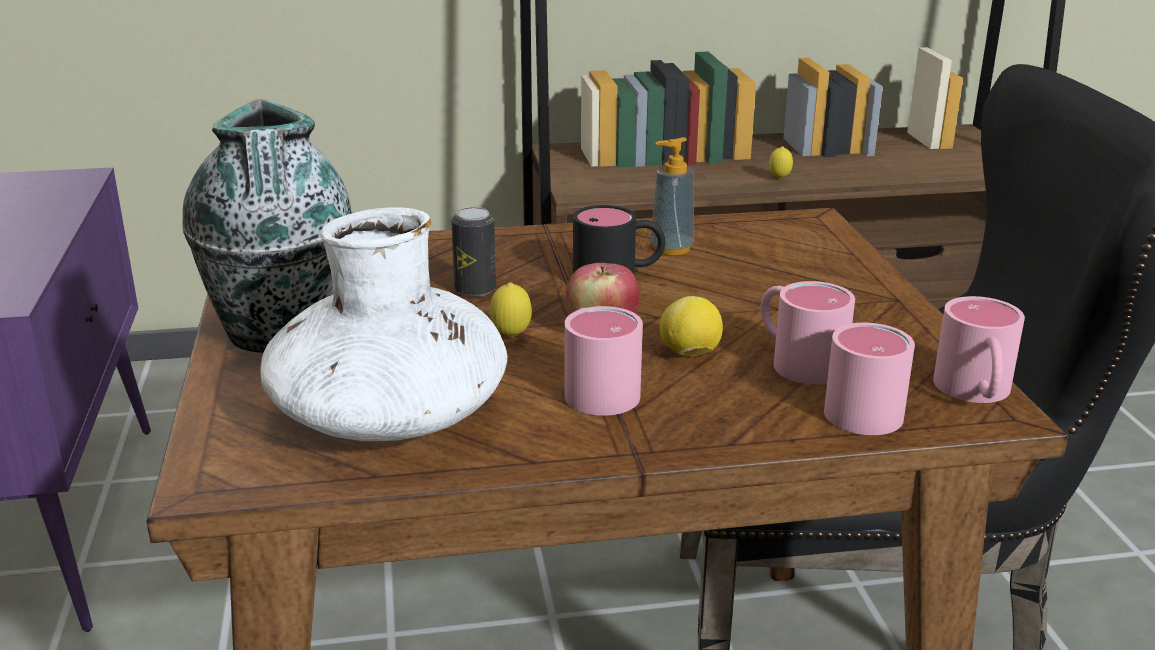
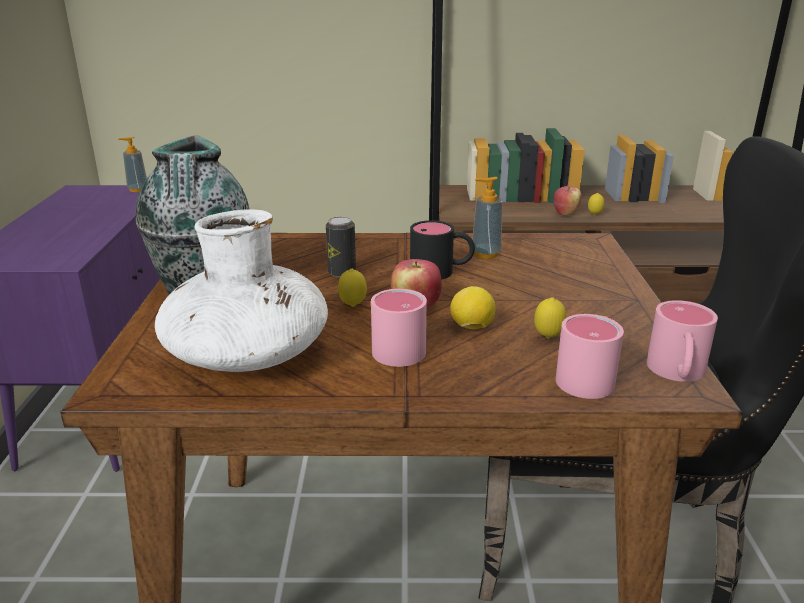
camera: 10 degrees right, 0 degrees up
pink mug [761,281,855,385] -> lemon [534,297,567,339]
none -> soap dispenser [118,137,147,192]
none -> apple [553,186,582,216]

